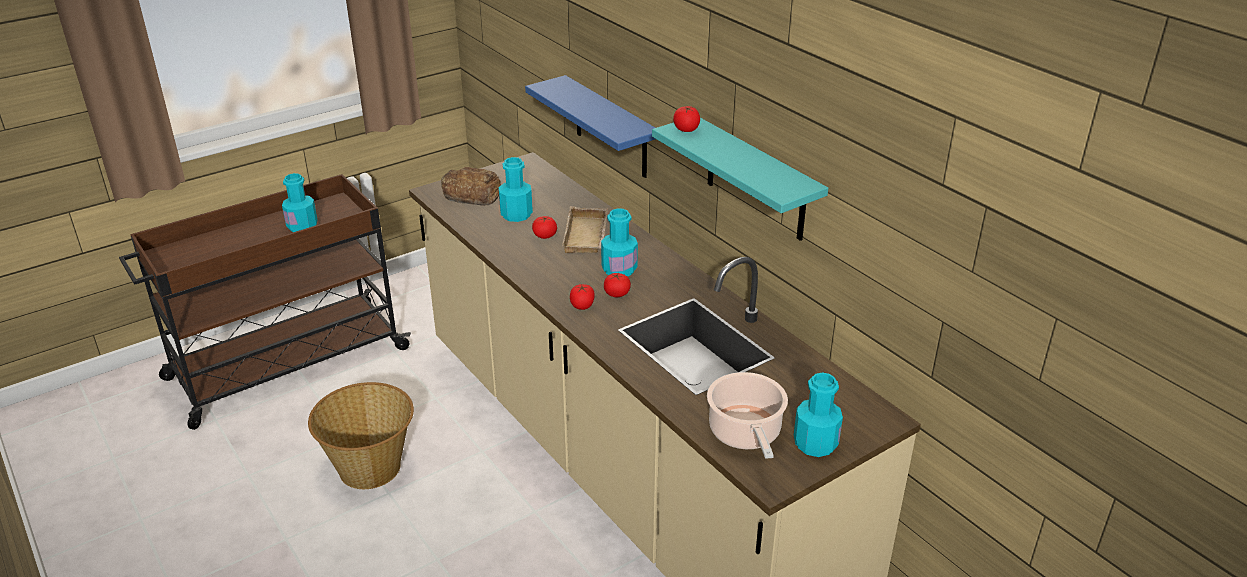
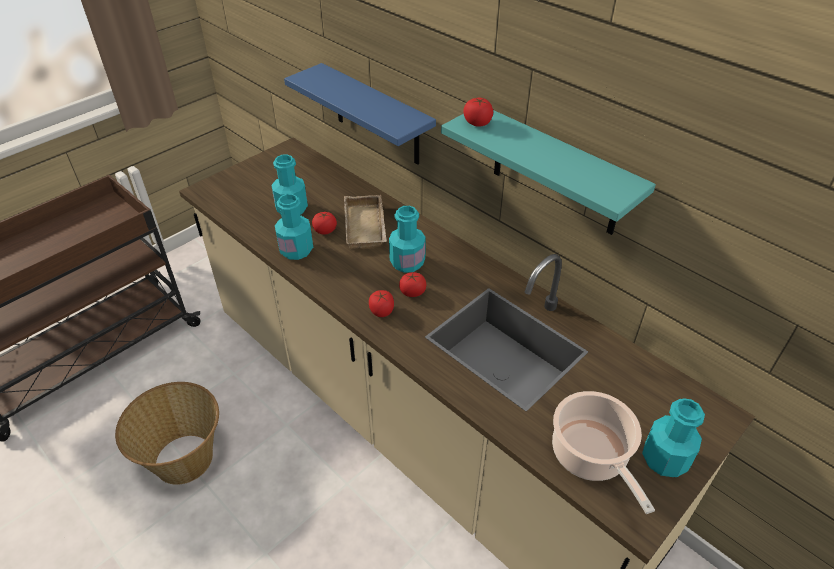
camera: 10 degrees left, 10 degrees up
turquoise bottle [282,173,318,232] -> turquoise bottle moved to [275,194,313,260]
bread [441,167,501,206] -> none

